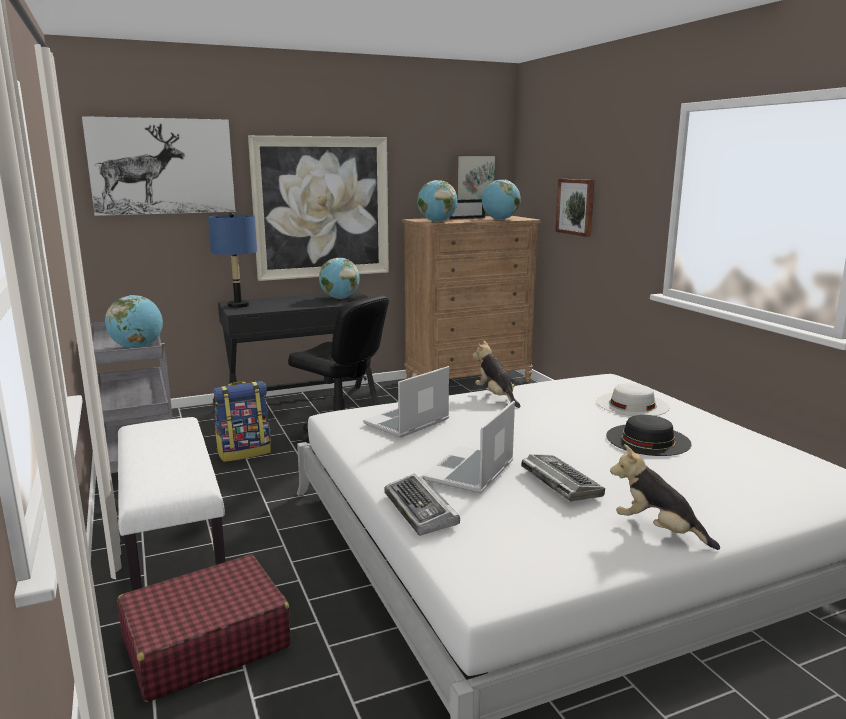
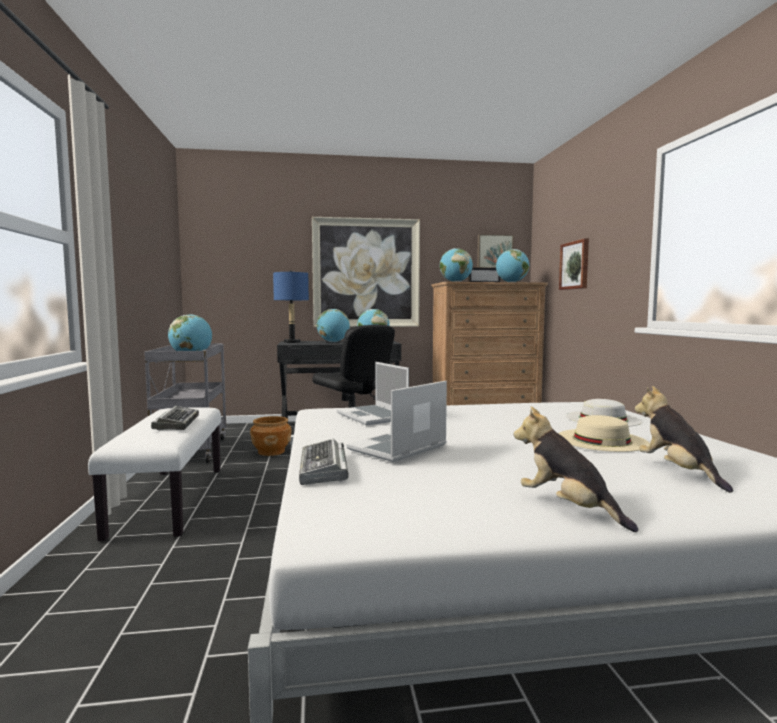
camera: 15 degrees right, 10 degrees down
picture [82,116,235,216] -> none
red suitcase [117,554,291,702] -> none
backpack [213,381,271,462] -> brown planter [250,416,291,456]
laptop [363,366,449,438] -> laptop turned 90 degrees counterclockwise [337,362,409,425]
plush toy [473,340,521,408] -> plush toy moved to [635,386,733,492]
keyboard [521,454,605,502] -> keyboard moved to [151,406,199,430]
black hat [606,415,691,456] -> beige hat [558,415,650,452]
none -> globe [317,309,350,342]

